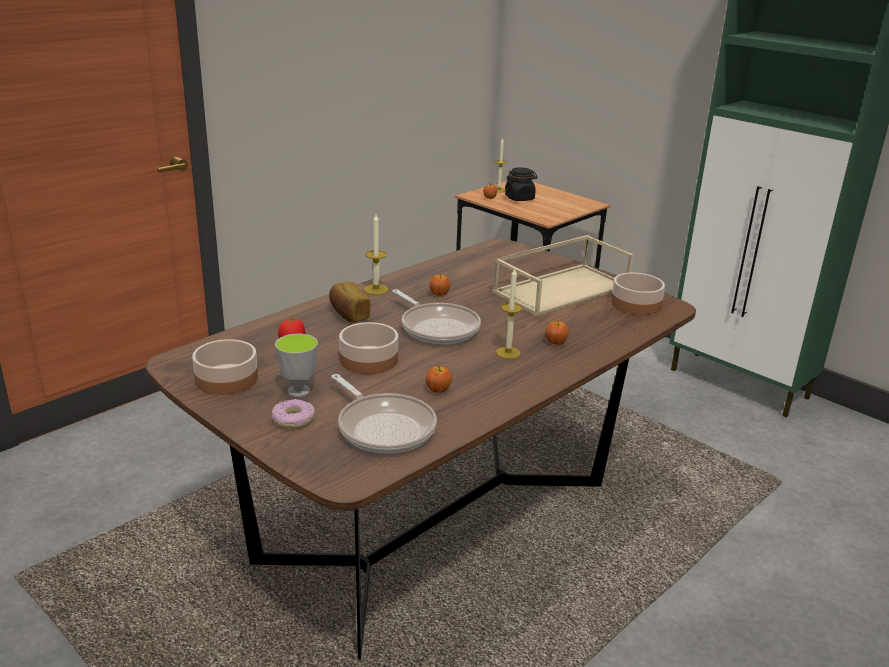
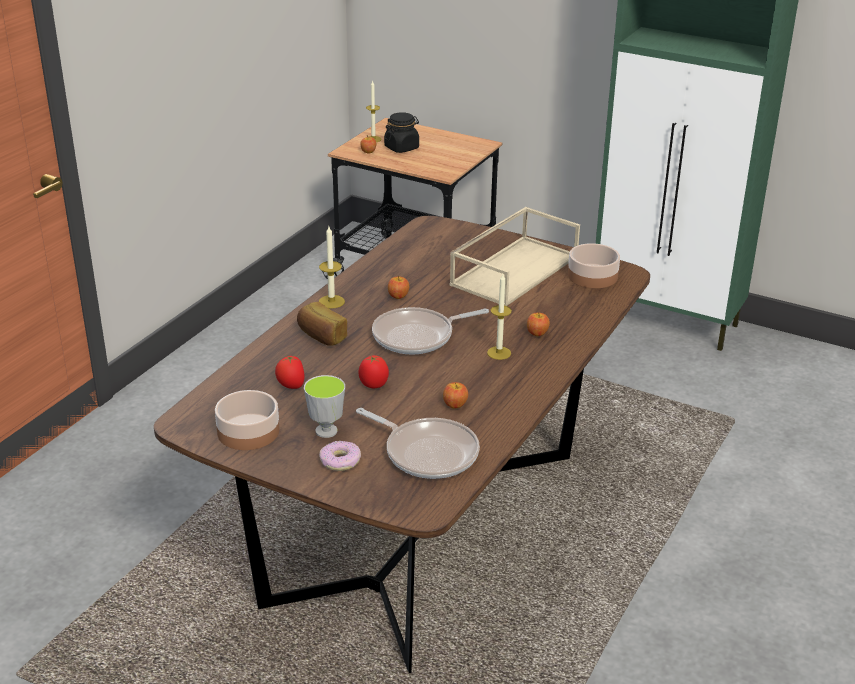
camera: 15 degrees left, 5 degrees up
bowl [339,322,398,374] -> tomato [359,355,389,388]
frying pan [392,289,481,344] -> frying pan turned 120 degrees clockwise [372,307,489,355]

